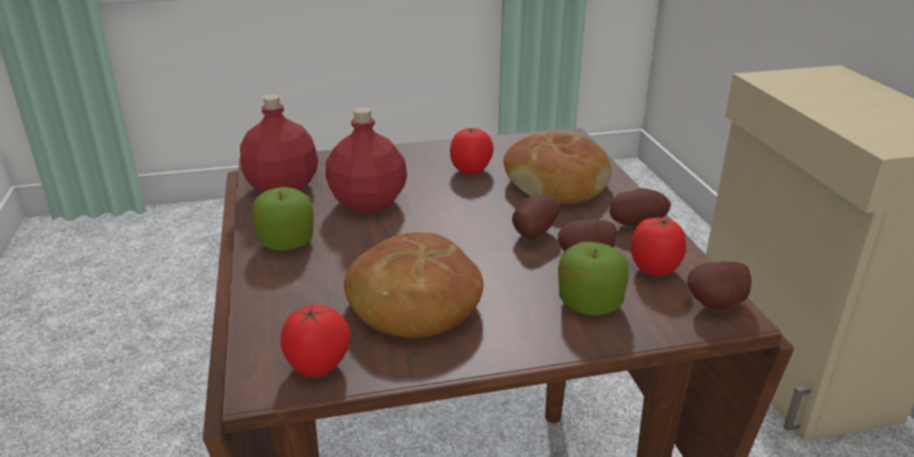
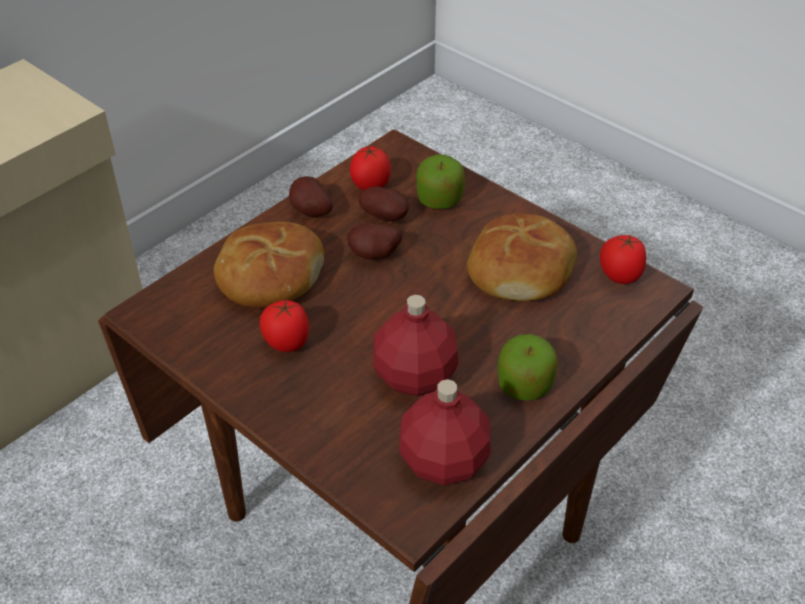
camera: 125 degrees left, 15 degrees up
potato [687,261,752,309] -> none

